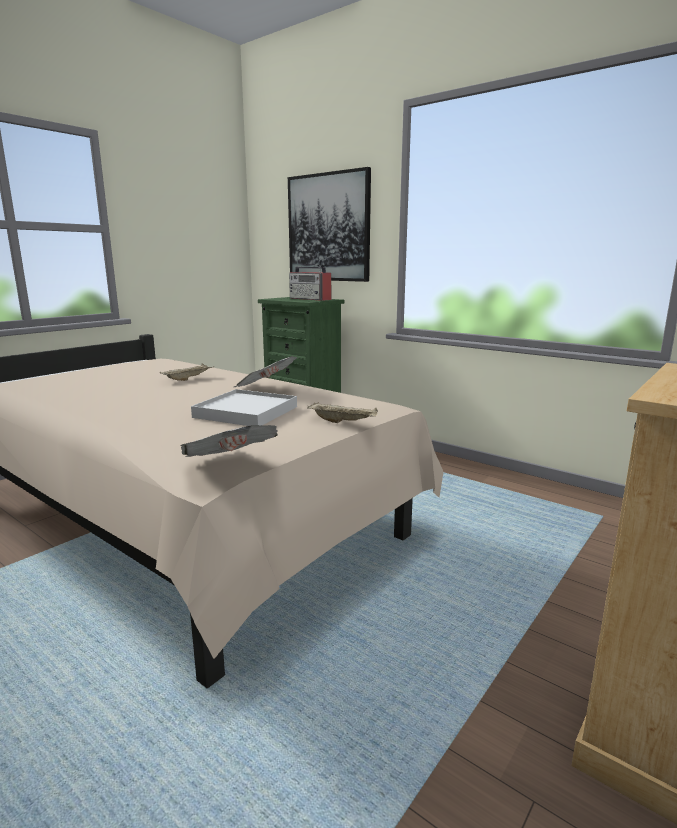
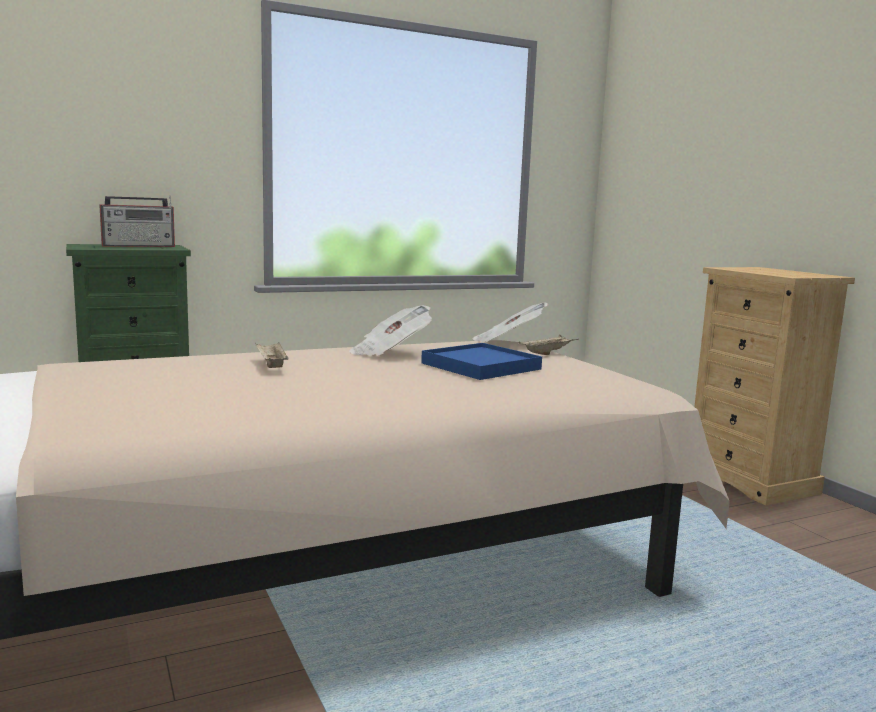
camera: 65 degrees left, 5 degrees down
newspaper [180,425,278,457] -> newspaper moved to [472,303,548,342]
white tray [191,389,297,426] -> blue tray [421,343,542,380]
picture [288,167,371,282] -> none

